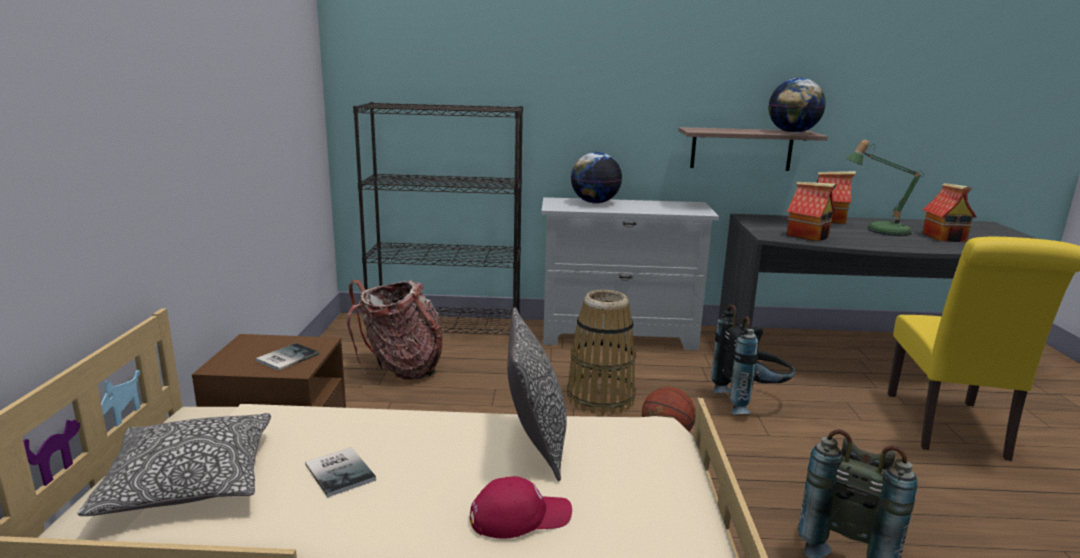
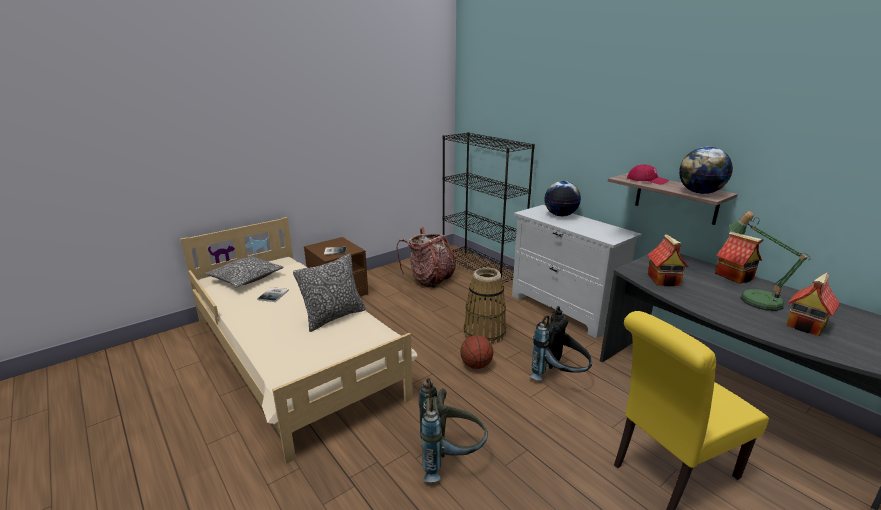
camera: 50 degrees right, 5 degrees up
red cap [470,476,572,539] -> red cap moved to [627,164,669,185]

